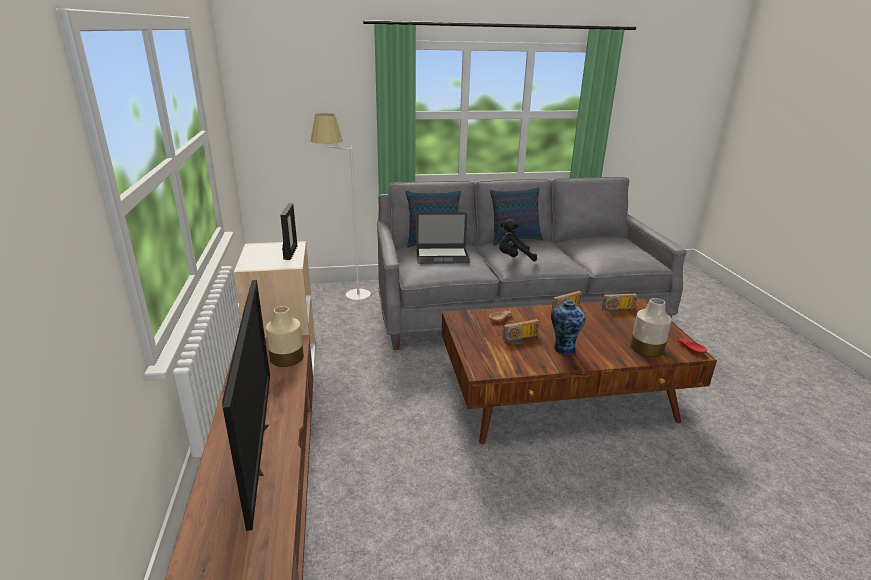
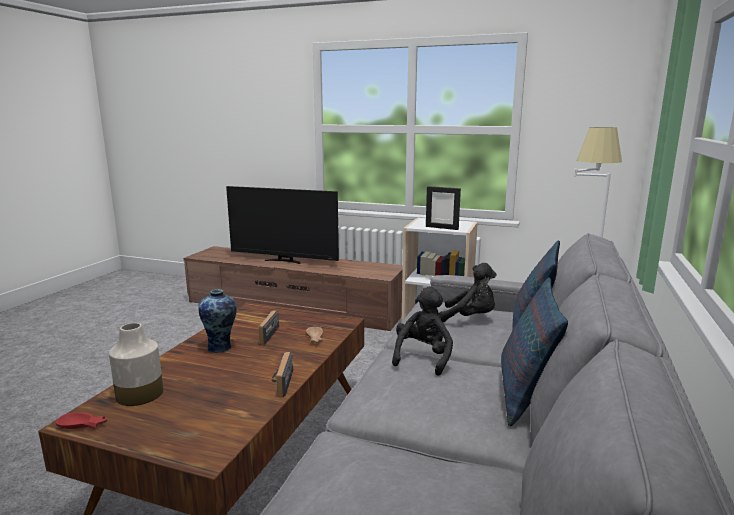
camera: 120 degrees right, 10 degrees down
beige vase [266,306,304,367] -> none
laptop [416,212,470,264] -> black plush toy [439,263,497,322]
radio [602,293,638,313] -> none

